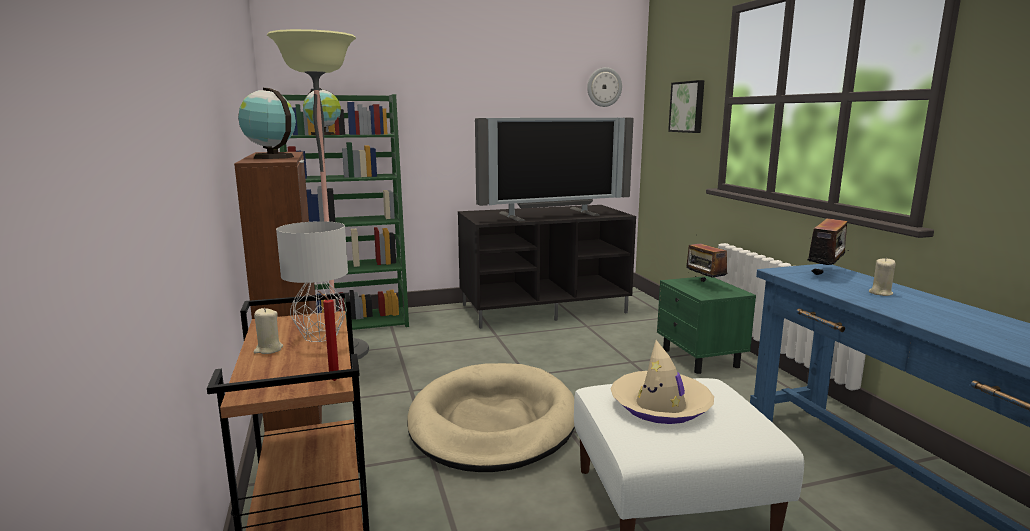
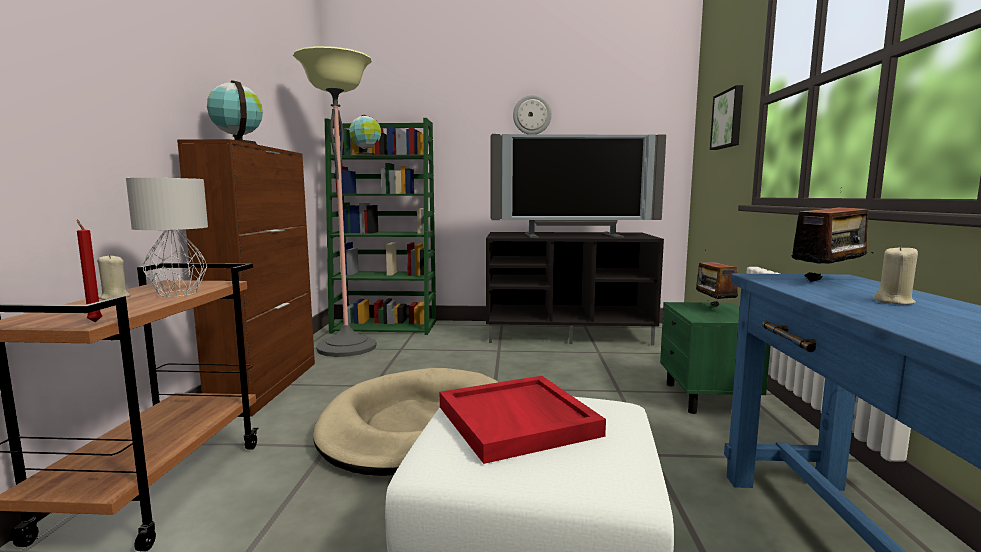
camera: 20 degrees right, 5 degrees down
wall clock [587,67,622,107] -> wall clock moved to [513,95,552,134]
beige hat [611,340,714,424] -> red tray [440,376,606,464]

